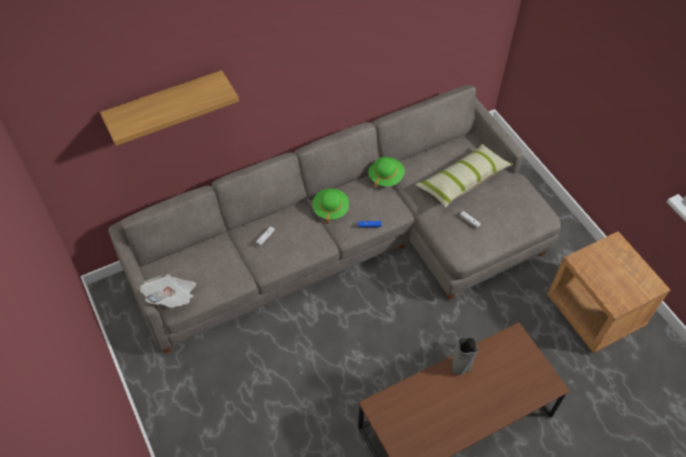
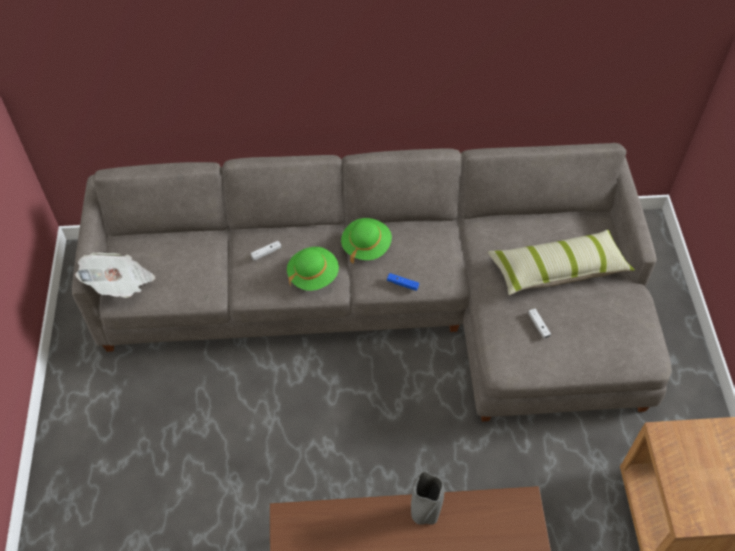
camera: 25 degrees right, 0 degrees up
shelf [100,70,239,146] -> none
green hat [368,157,405,189] -> green hat moved to [287,247,339,291]

